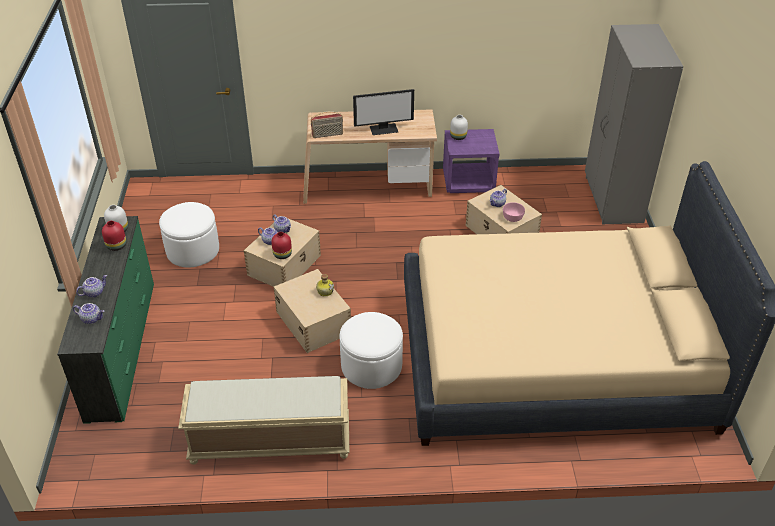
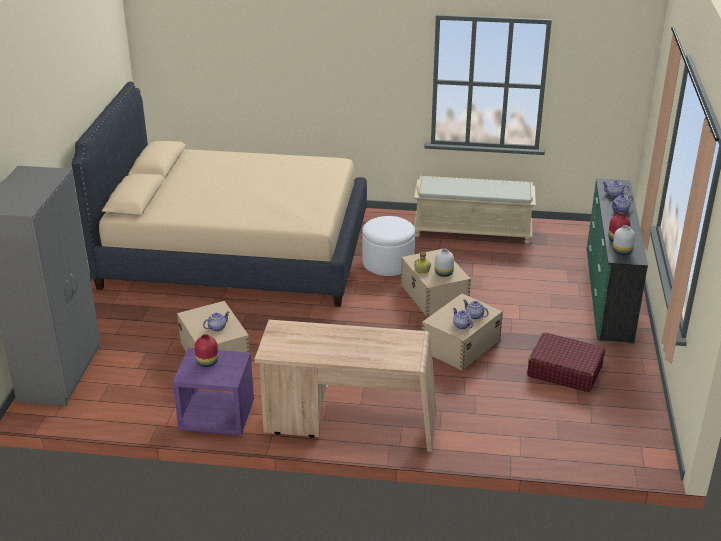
camera: 170 degrees left, 10 degrees down
white ottoman [159,202,219,268] -> red suitcase [527,332,605,392]
red vase [271,232,292,259] -> red vase moved to [195,334,218,367]
radio [311,111,343,138] -> none
monitor [353,89,414,135] -> none
white vase [450,115,468,140] -> white vase moved to [435,249,454,277]
pink bowl [503,202,525,222] -> none

